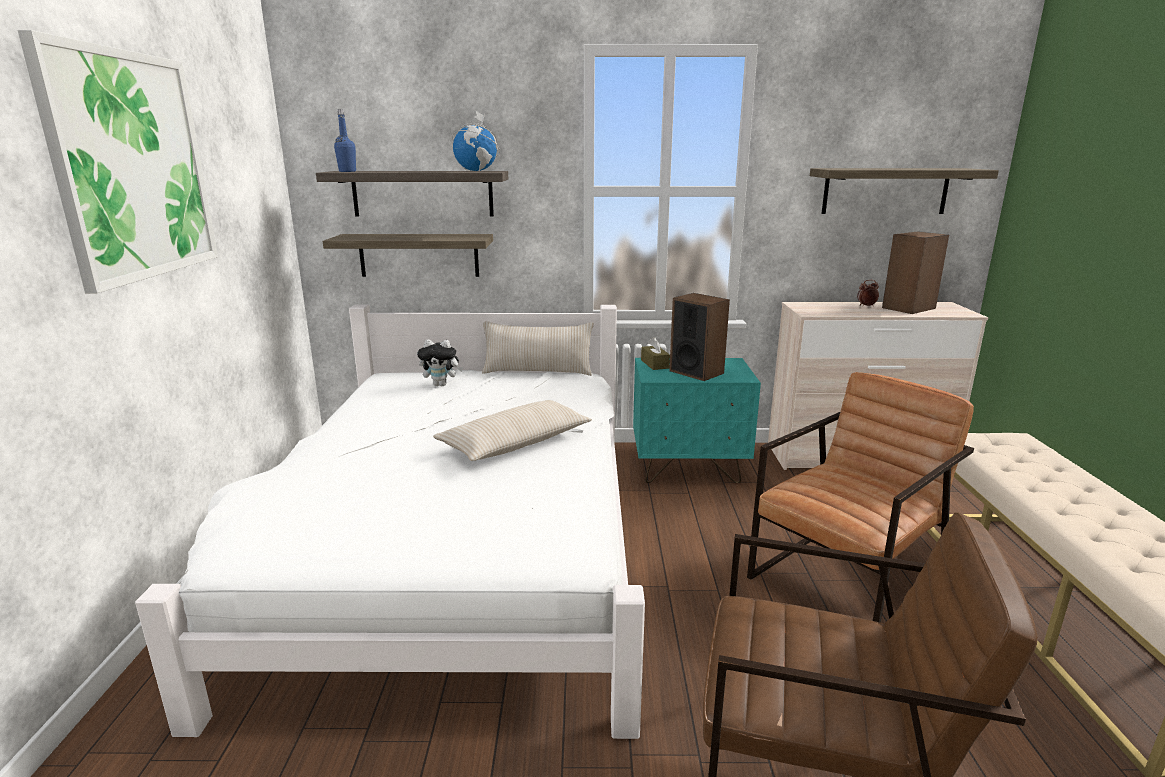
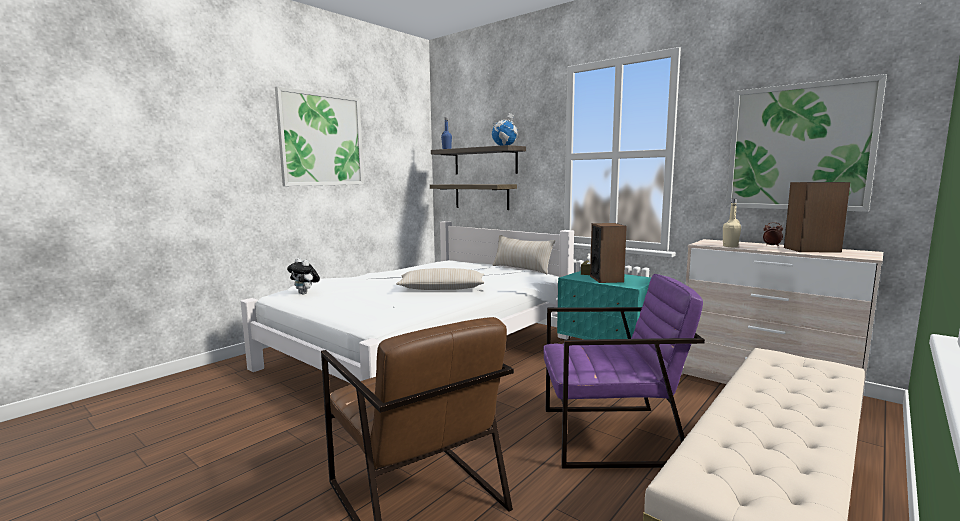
camera: 40 degrees right, 10 degrees down
plush toy [417,339,463,386] -> plush toy moved to [287,258,320,295]
brown armchair [747,372,974,623] -> purple armchair [543,274,705,469]
shelf [810,168,999,214] -> picture [726,74,887,212]
none -> beige bottle [723,199,741,247]

